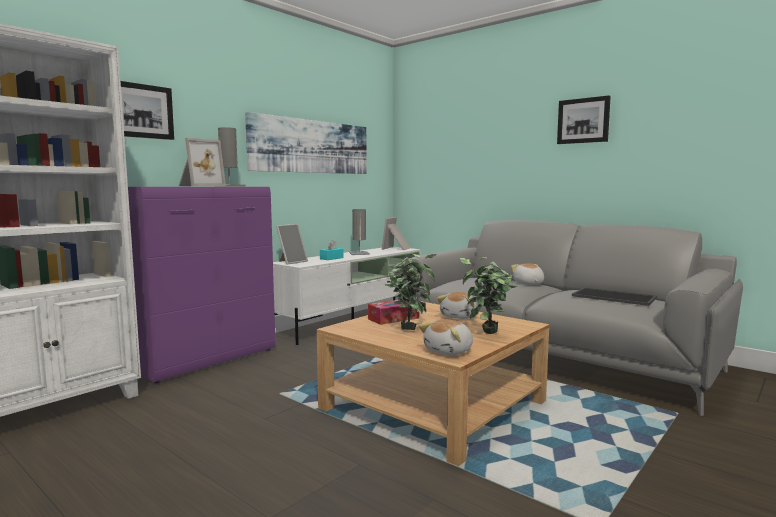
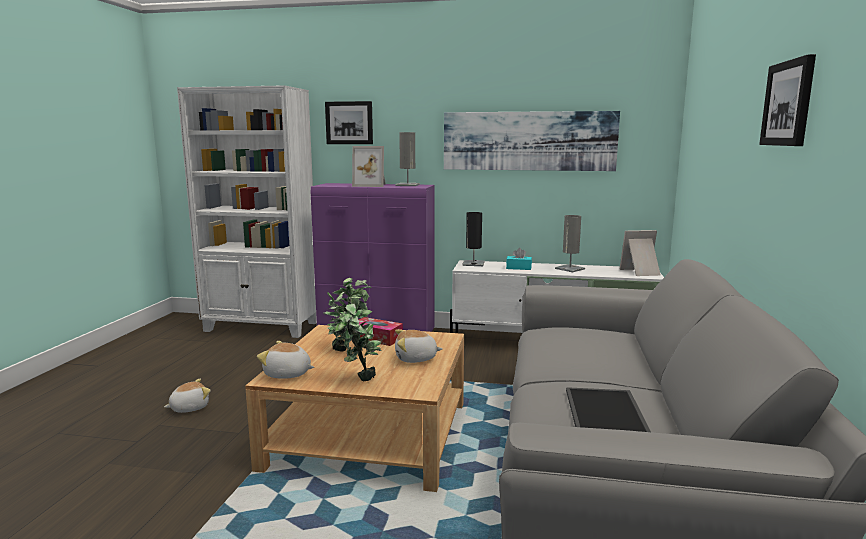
camera: 60 degrees right, 5 degrees up
picture frame [276,224,308,265] -> black table lamp [462,212,485,266]
plush toy [511,263,544,285] -> plush toy moved to [164,379,211,413]

